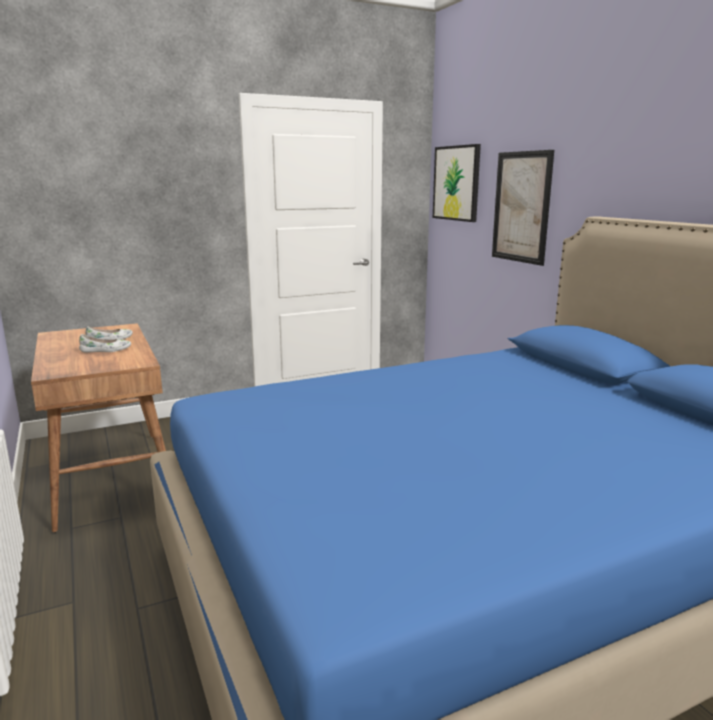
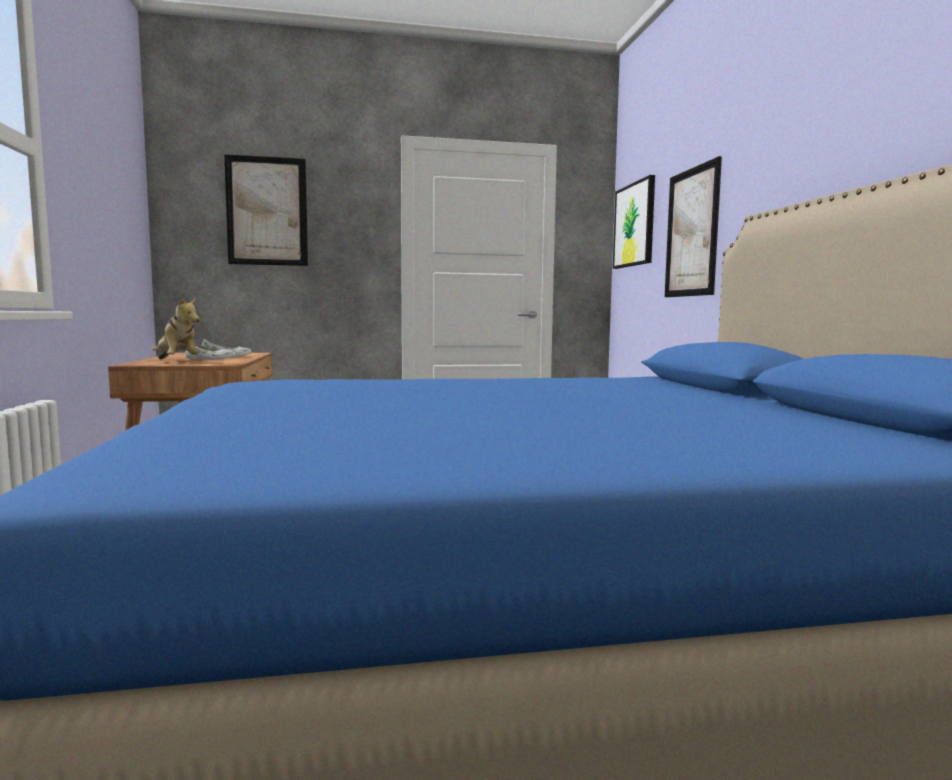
camera: 15 degrees right, 10 degrees down
none -> plush toy [152,298,200,359]
none -> picture [224,154,308,266]

